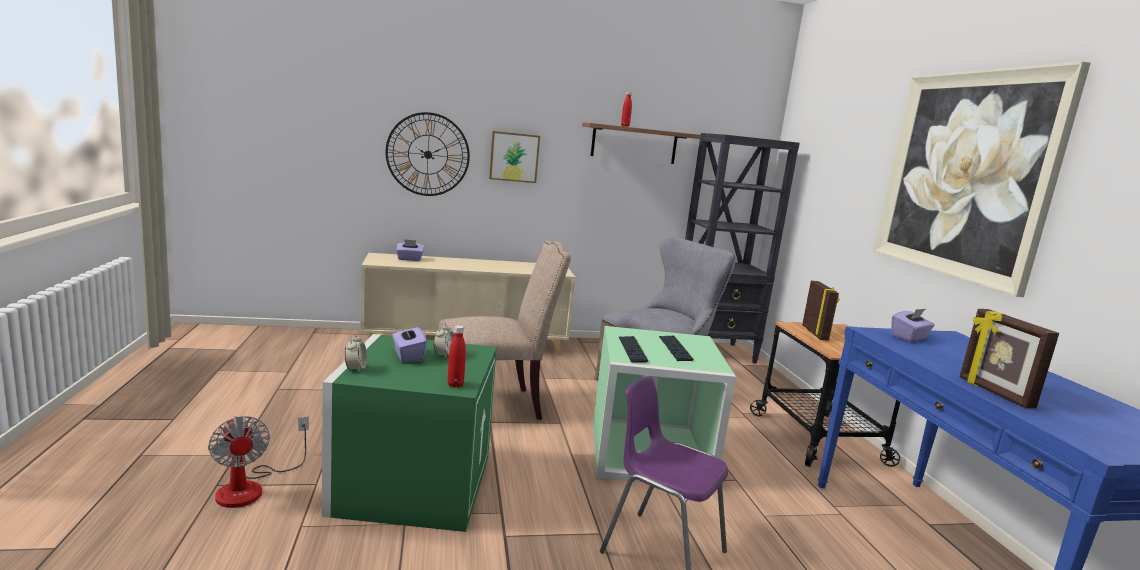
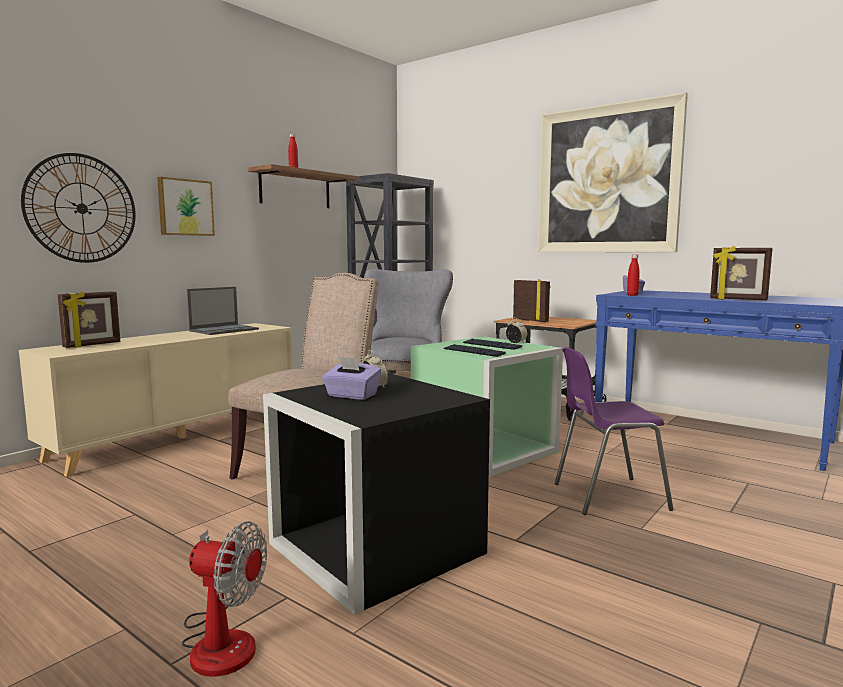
camera: 40 degrees left, 5 degrees down
green storage box [322,334,497,532] -> black storage box [263,373,490,615]
alarm clock [345,334,367,373] -> alarm clock moved to [506,318,527,343]
purple tissue box [396,239,424,261] -> picture frame [58,291,120,348]
red bottle [447,325,466,387] -> red bottle moved to [627,254,640,296]
none -> laptop [187,287,259,335]

